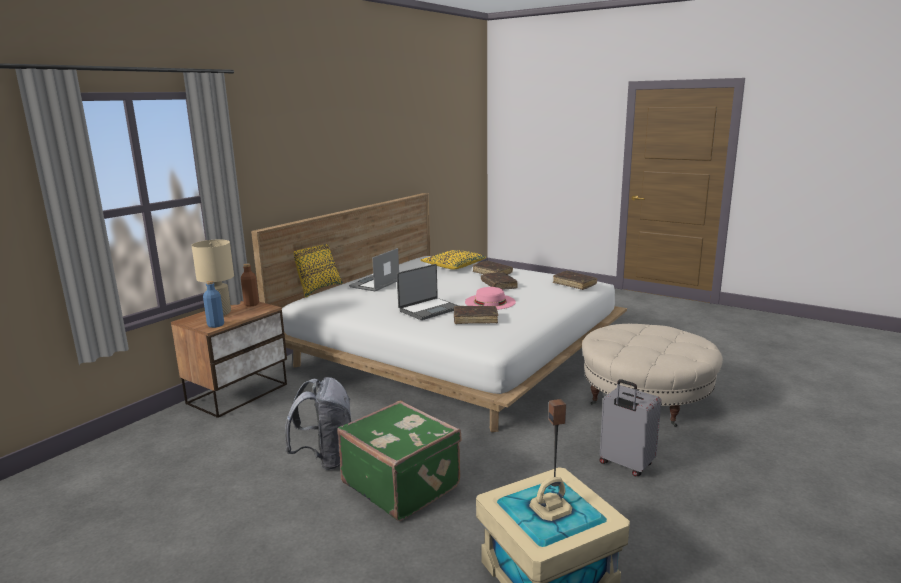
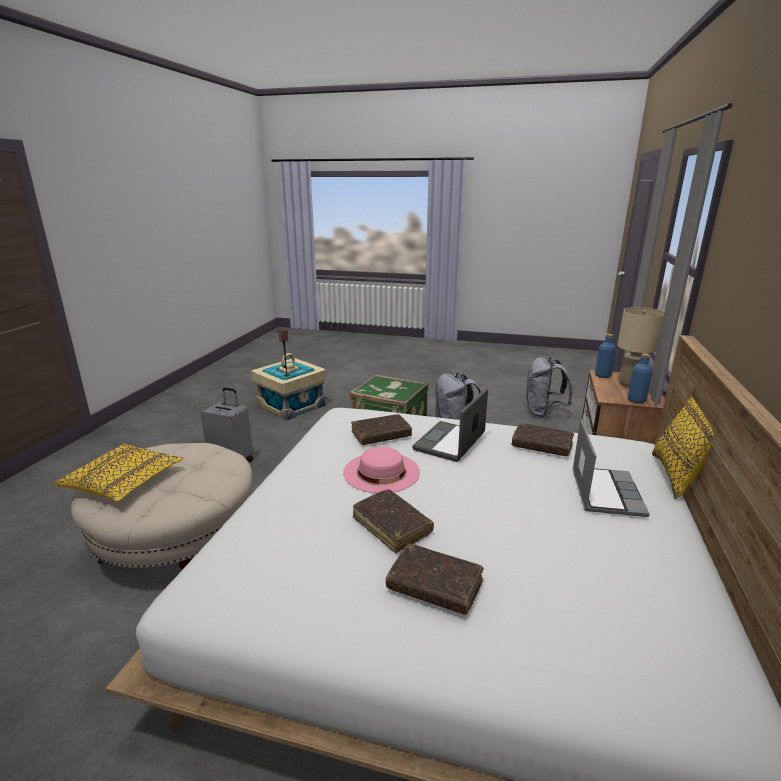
camera: 160 degrees right, 5 degrees up
brown bottle [241,264,259,307] -> blue bottle [628,354,652,403]
yellow pillow [420,250,486,269] -> yellow pillow moved to [53,444,183,502]
brown book [553,271,597,290] -> brown book moved to [512,423,574,457]
none -> grey backpack [525,357,572,417]

